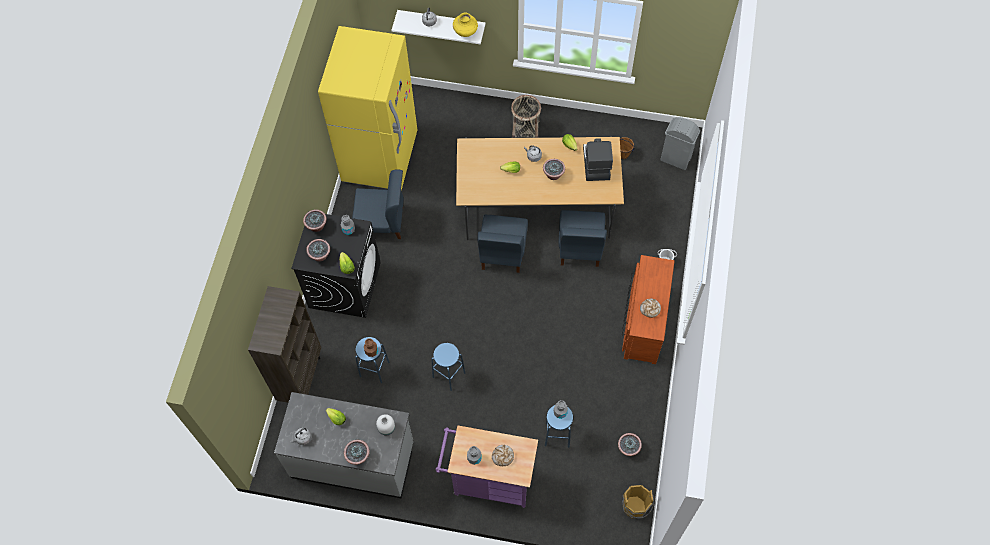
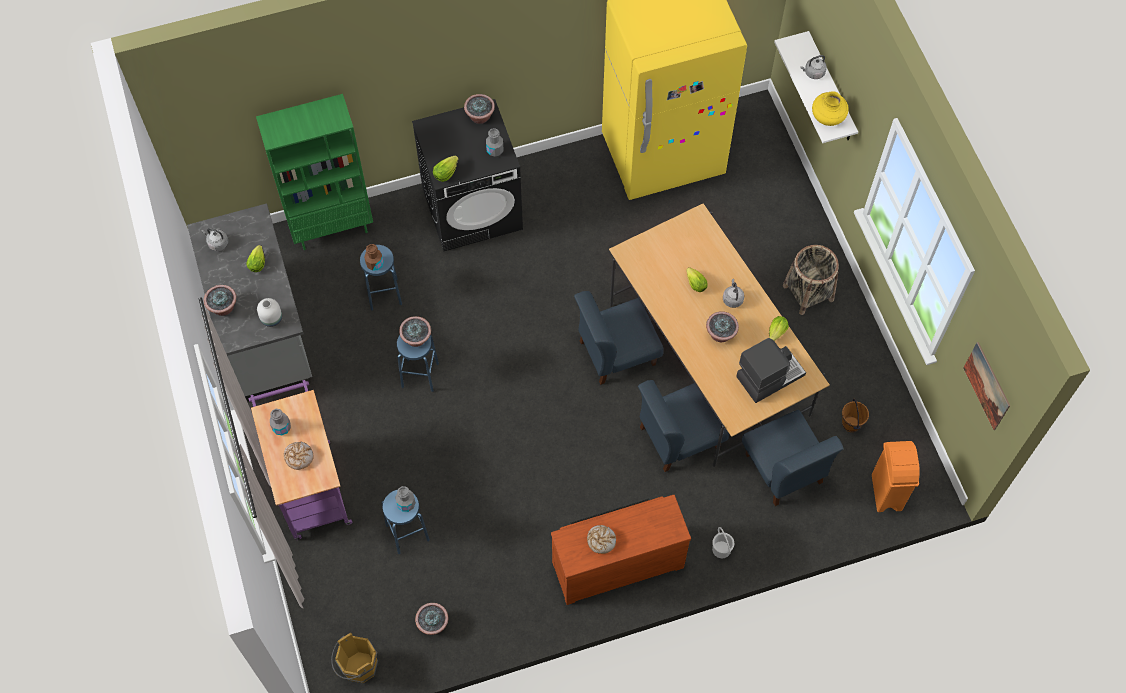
camera: 60 degrees right, 0 degrees up
brown bookcase [248,286,322,403] -> green bookcase [256,94,373,250]
potted plant [306,239,330,262] -> potted plant moved to [399,316,431,347]
blue chair [352,169,404,239] -> blue chair moved to [742,410,843,506]
grey trash can [660,117,700,170] -> orange trash can [872,441,920,512]
none -> picture [963,342,1010,430]

